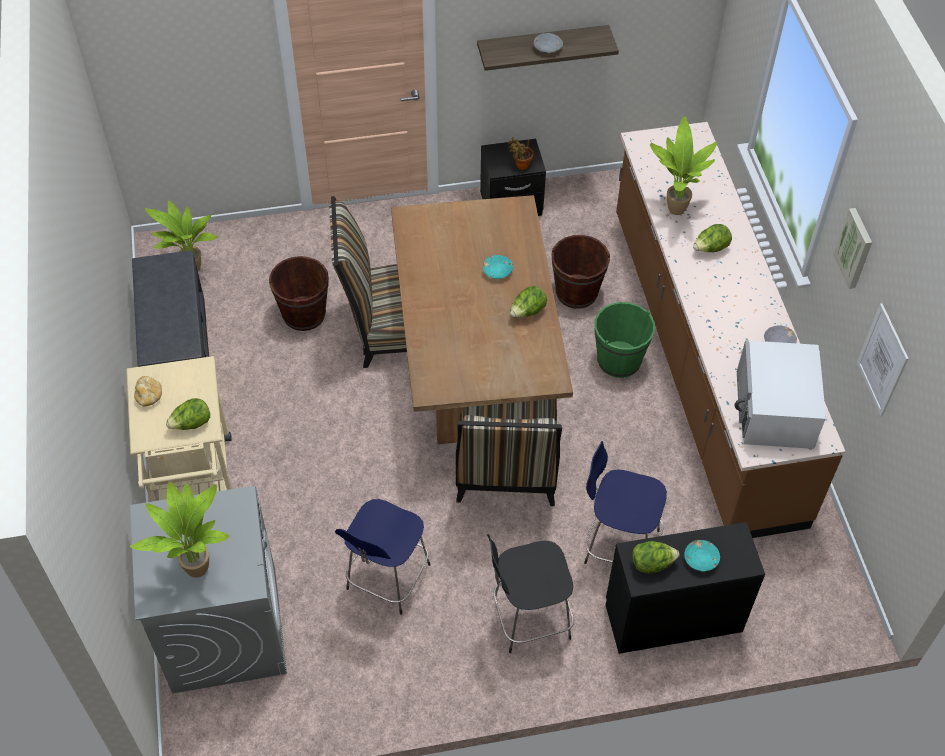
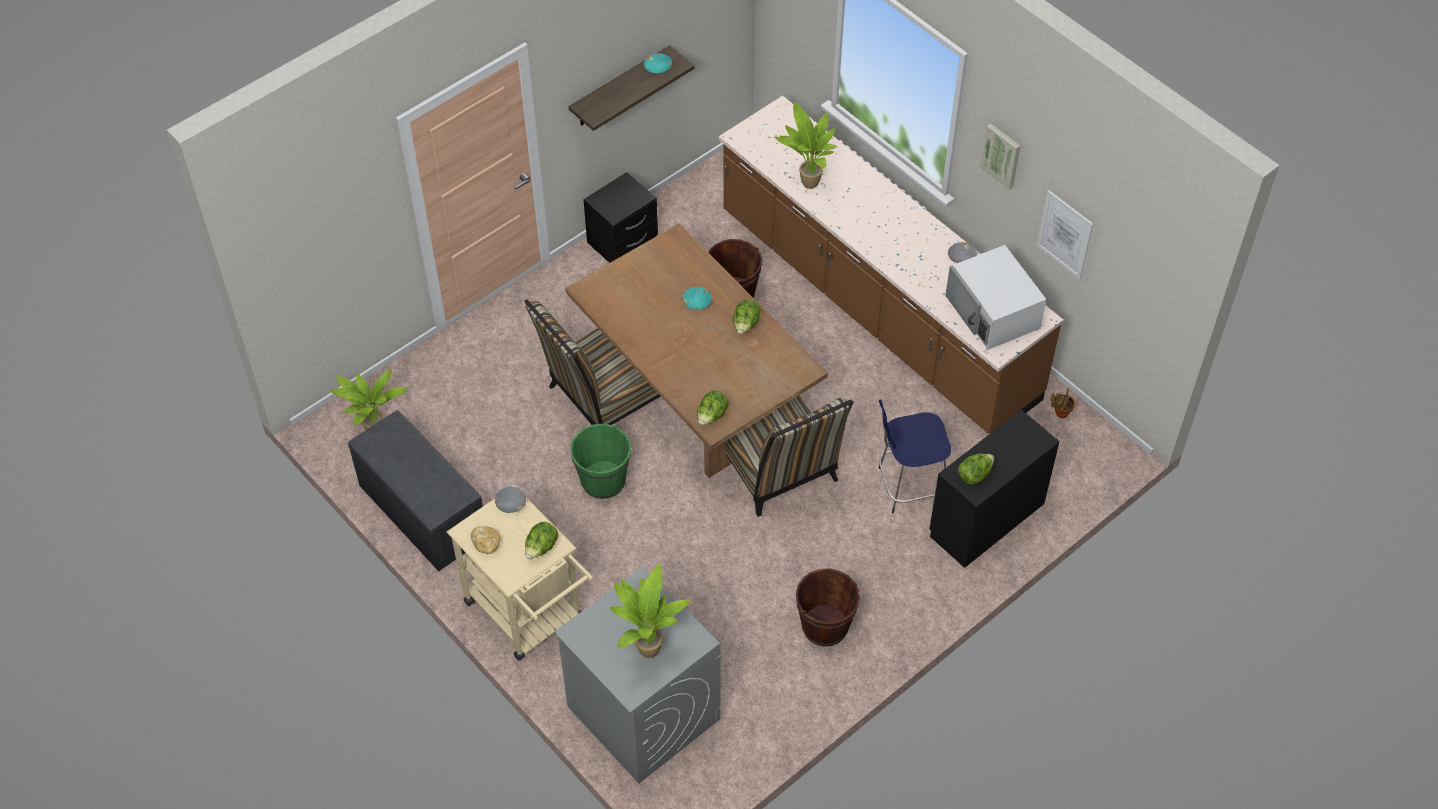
camera: 30 degrees left, 0 degrees up
brown bucket [269,256,329,331] -> brown bucket moved to [796,568,860,647]
blue stool [335,499,430,615] -> none
black stool [487,534,574,653] -> none
potted plant [508,137,534,170] -> potted plant moved to [1050,388,1075,418]
grey bowl [534,33,563,54] -> grey bowl moved to [495,487,526,513]
green bucket [594,302,655,378] -> green bucket moved to [570,424,631,499]
turquoise bowl [684,540,720,571] -> turquoise bowl moved to [644,53,672,74]
lettuce [693,224,732,252] -> lettuce moved to [698,390,729,425]

